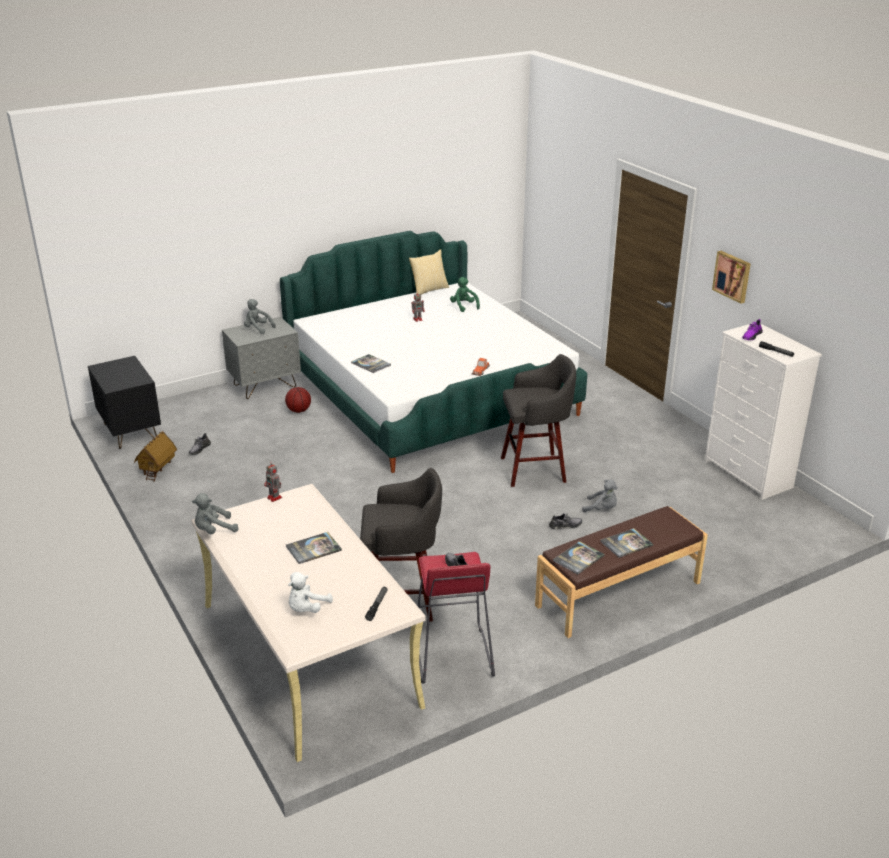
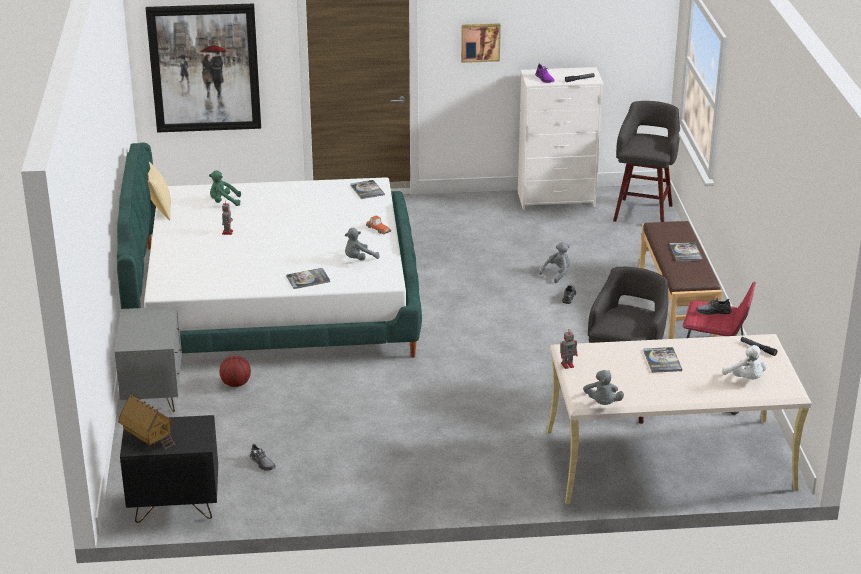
camera: 65 degrees left, 0 degrees up
toy house [134,431,177,482] -> toy house moved to [118,394,175,451]
grey plush toy [244,299,276,334] -> grey plush toy moved to [345,228,380,261]
grey stool [501,354,576,487] -> grey stool moved to [613,101,680,222]
book [553,541,605,574] -> book moved to [350,180,385,199]
none -> picture [146,4,261,133]

